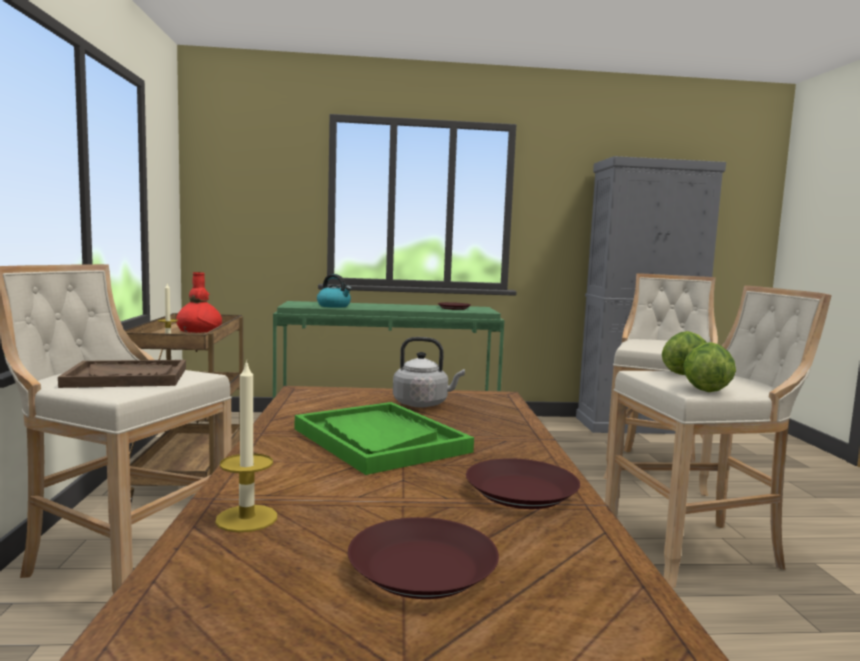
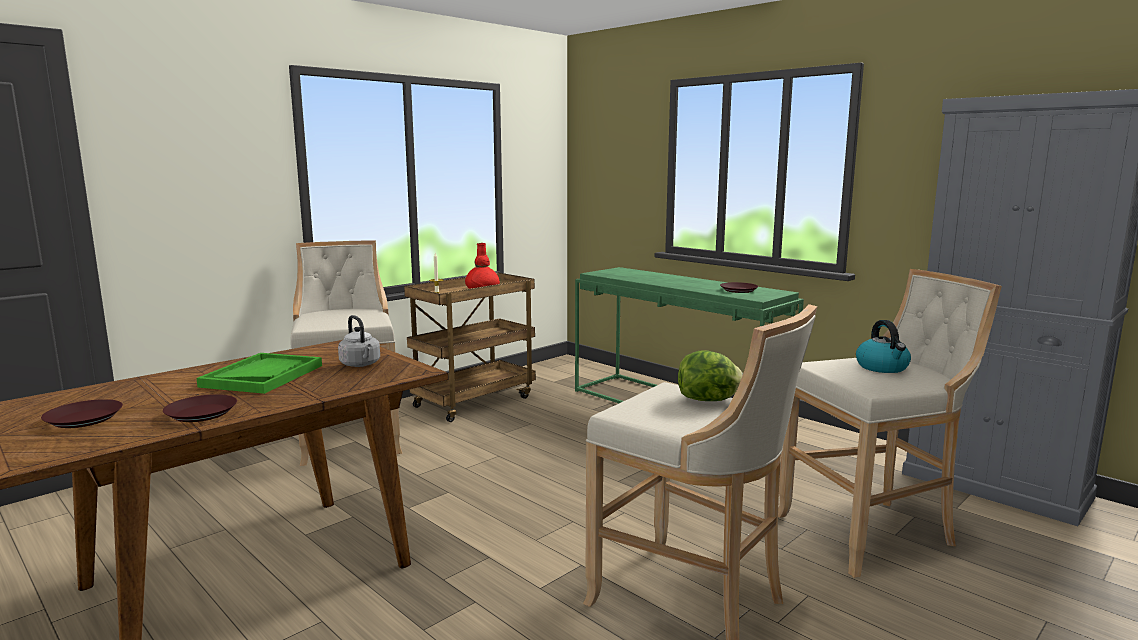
camera: 50 degrees right, 5 degrees up
brown tray [58,360,186,388] -> none
candle [215,359,277,532] -> none
kettle [317,274,352,308] -> kettle moved to [856,320,911,373]
lettuce [683,342,736,392] -> none

